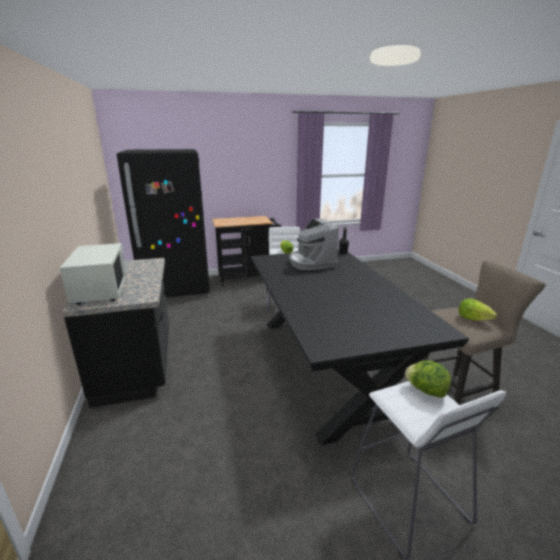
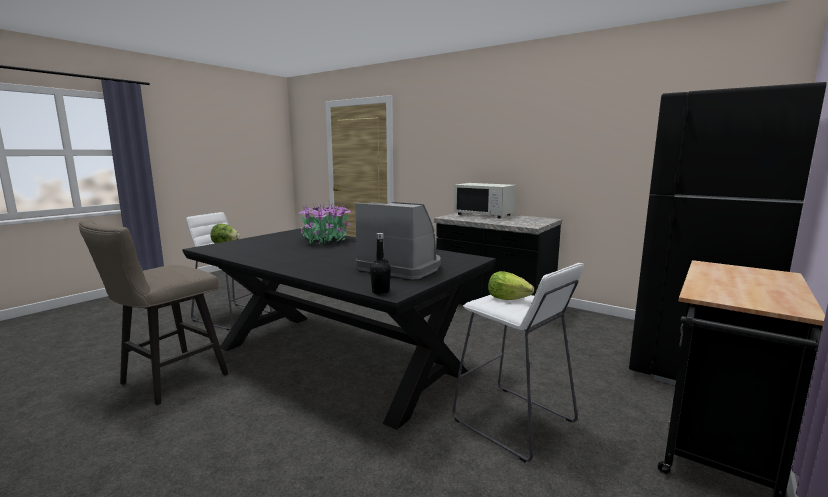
camera: 140 degrees right, 10 degrees down
lettuce [459,298,497,321] -> none
none -> potted plant [298,203,352,244]

